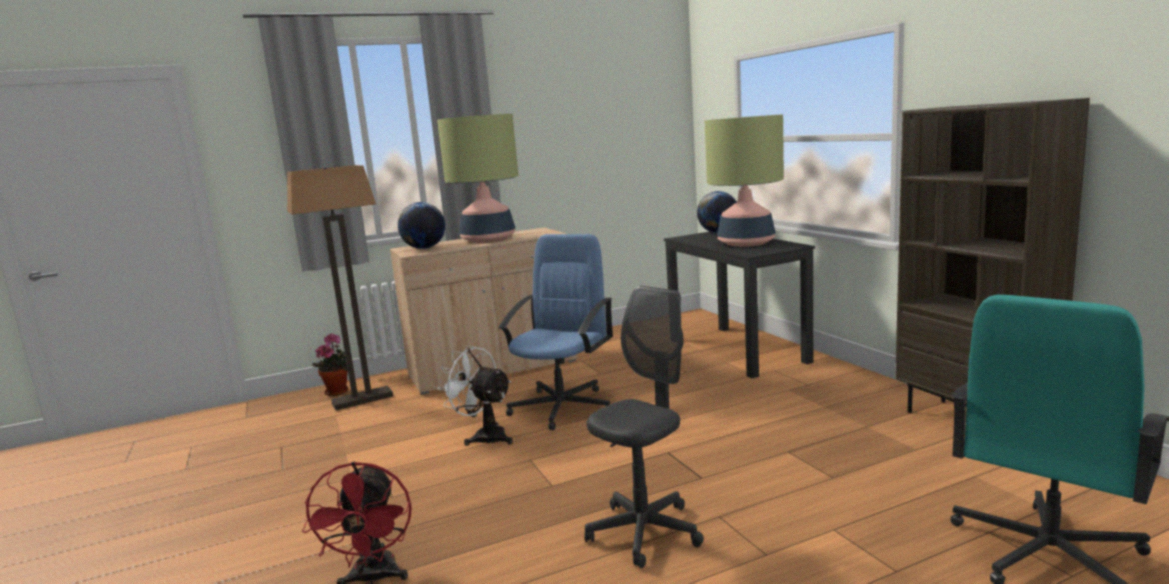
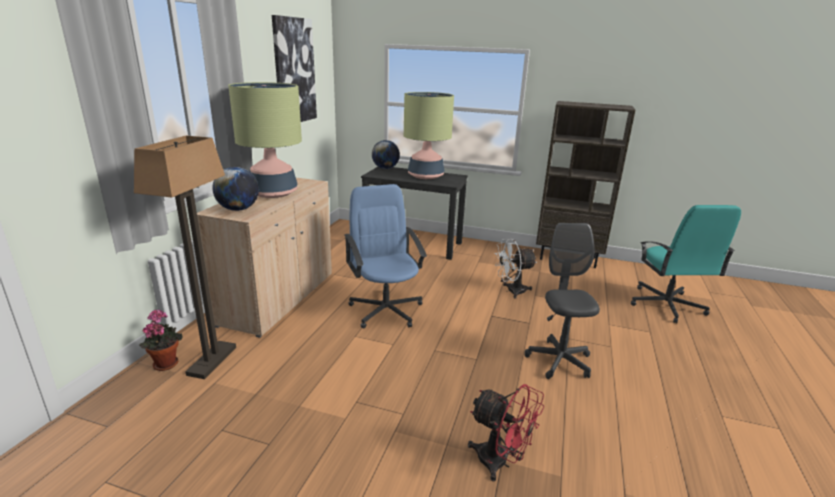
camera: 50 degrees left, 10 degrees up
white fan [437,346,513,446] -> white fan moved to [495,239,537,299]
none -> picture [272,15,317,122]

